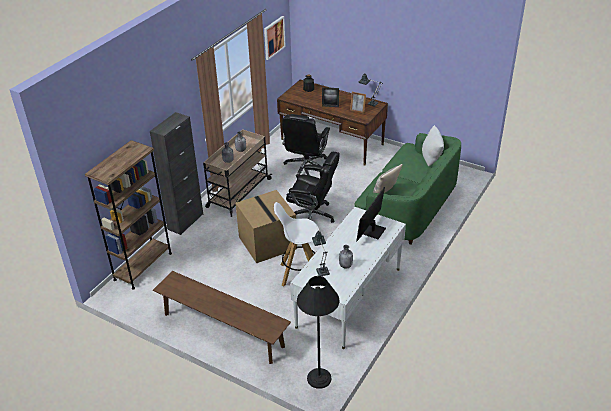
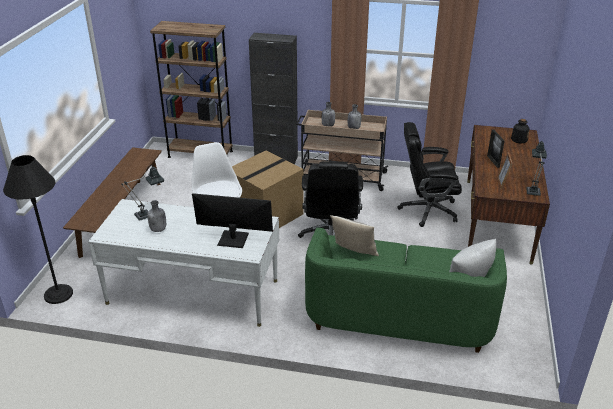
camera: 70 degrees right, 5 degrees down
picture [264,16,286,60] -> none

